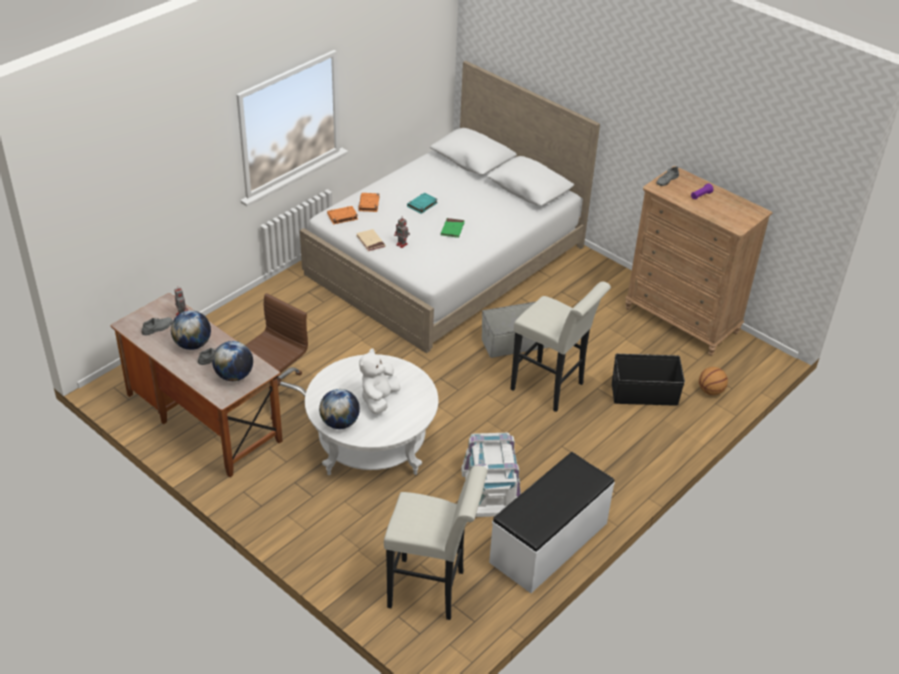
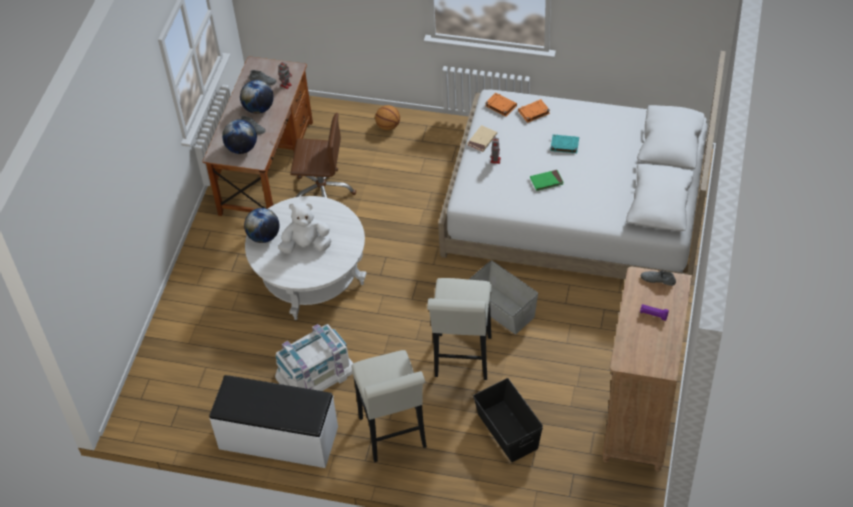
camera: 65 degrees right, 10 degrees up
white stool [384,466,488,620] -> white stool moved to [351,350,427,462]
basketball [699,367,728,395] -> basketball moved to [375,105,400,130]

